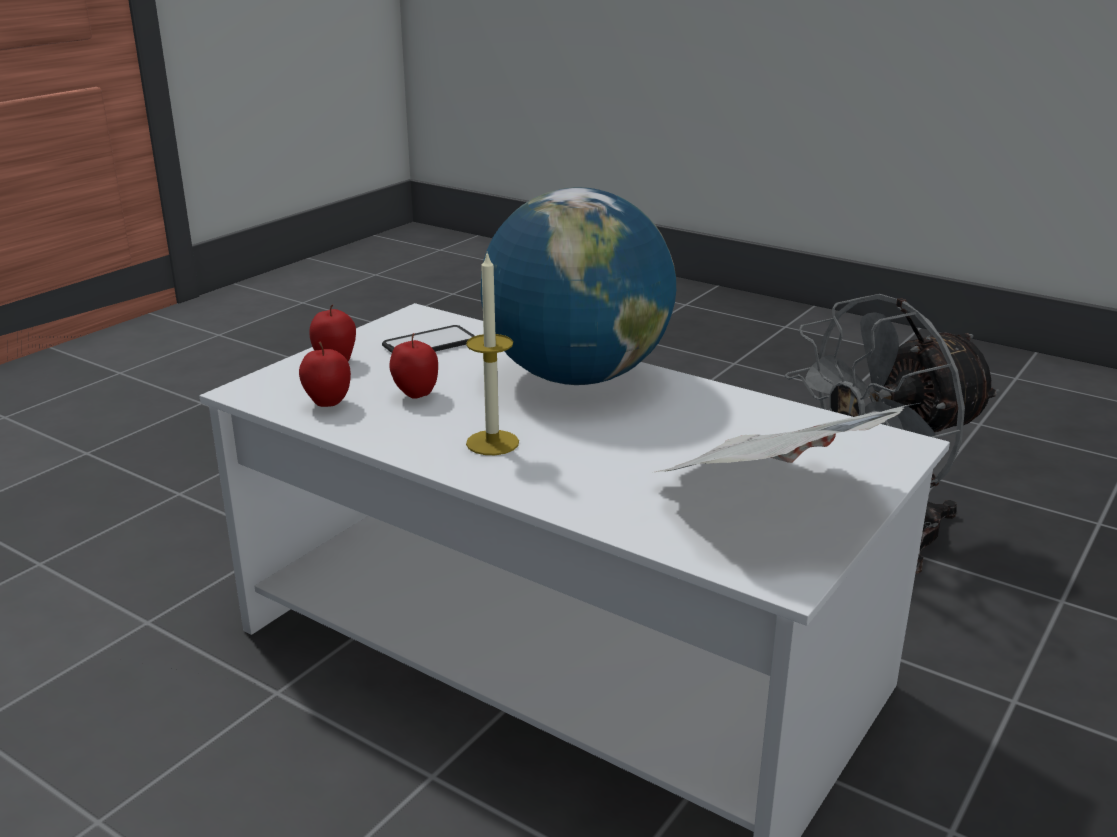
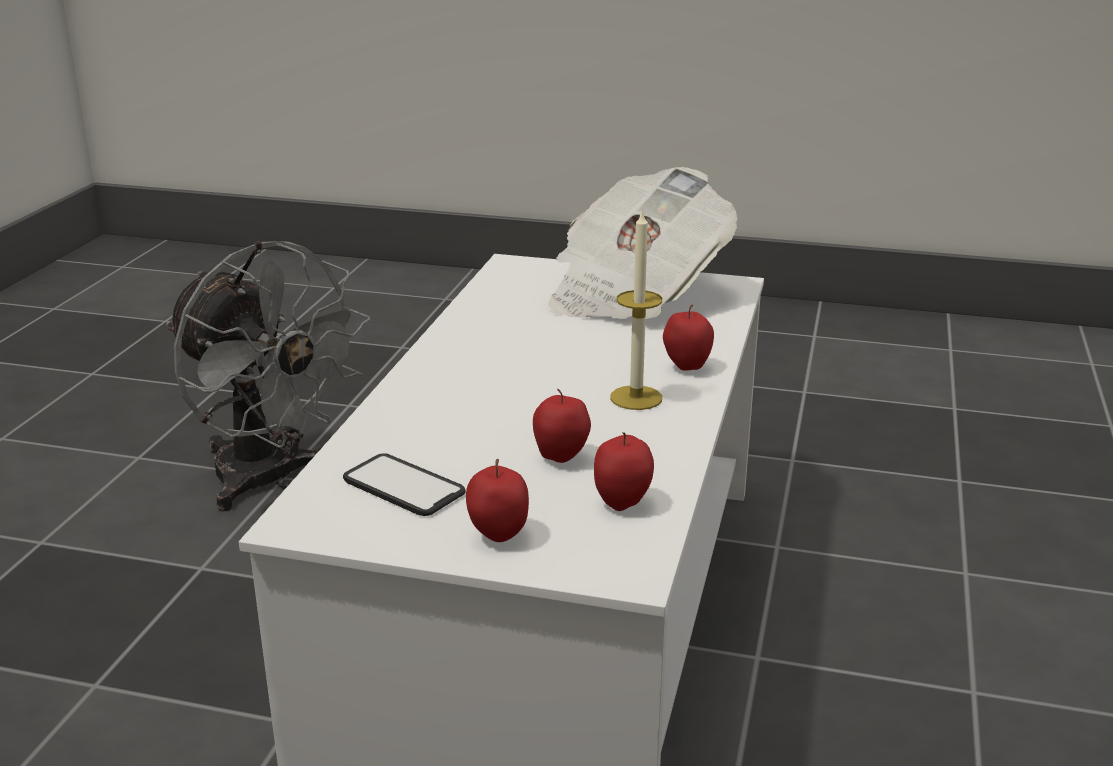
camera: 110 degrees left, 0 degrees up
globe [480,187,676,385] -> none
none -> apple [663,305,714,371]

